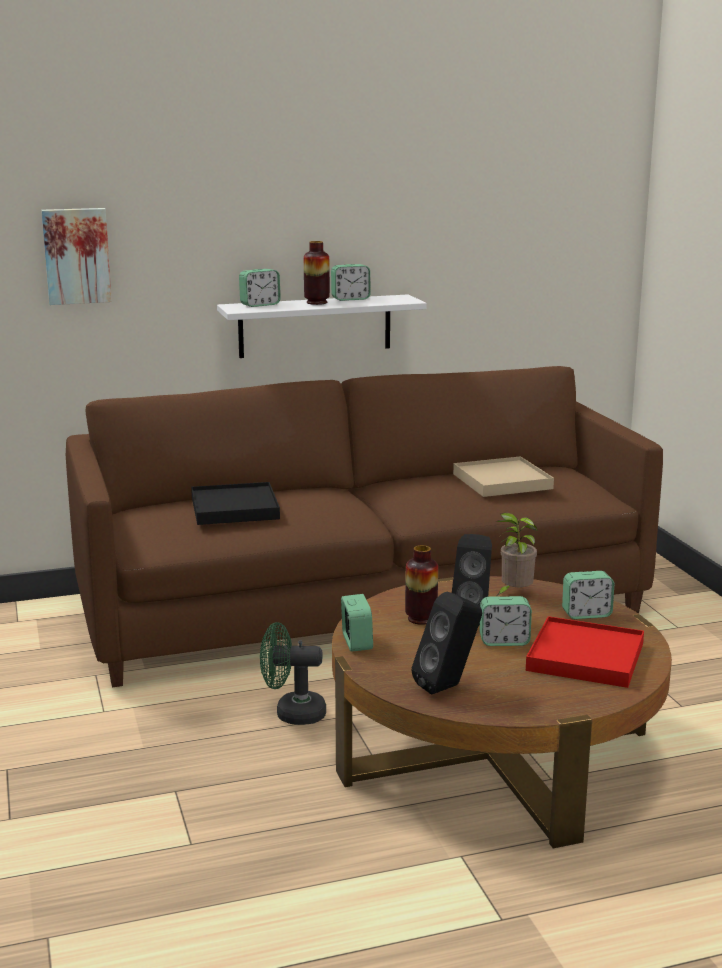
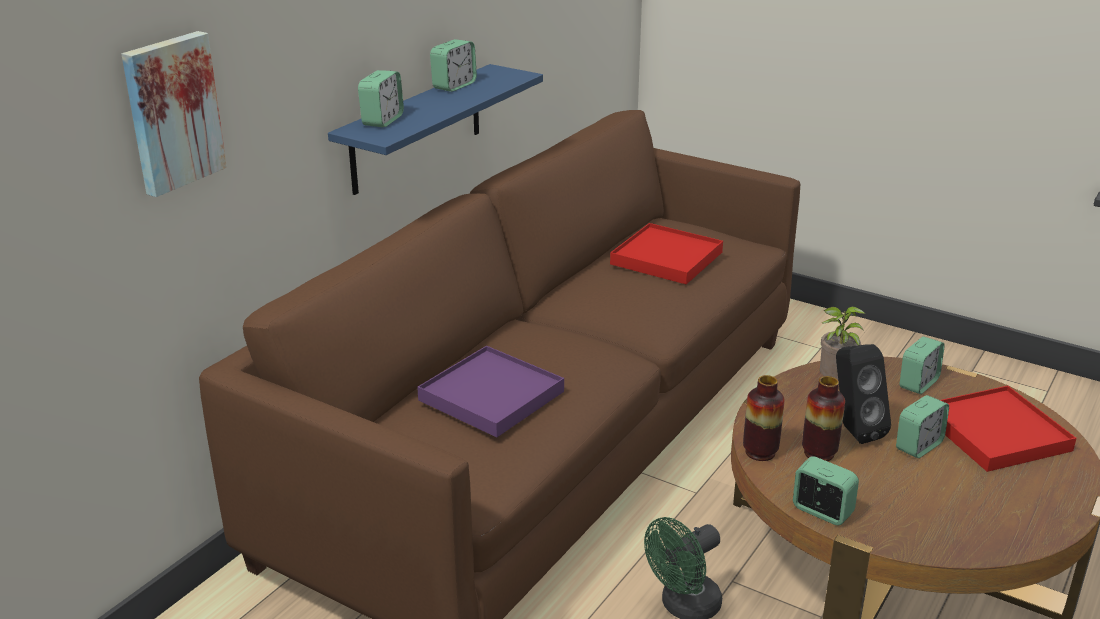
camera: 40 degrees left, 10 degrees up
black tray [191,482,280,525] -> purple tray [417,346,564,437]
white shelf [217,294,427,358] -> blue shelf [328,64,543,195]
vase [304,241,330,305] -> vase moved to [743,375,785,461]
black speaker [411,591,482,695] -> none
beige tray [453,456,554,497] -> red tray [610,223,723,284]

